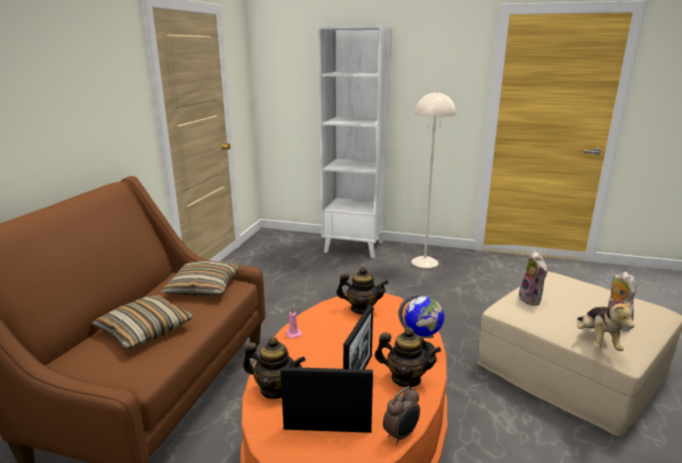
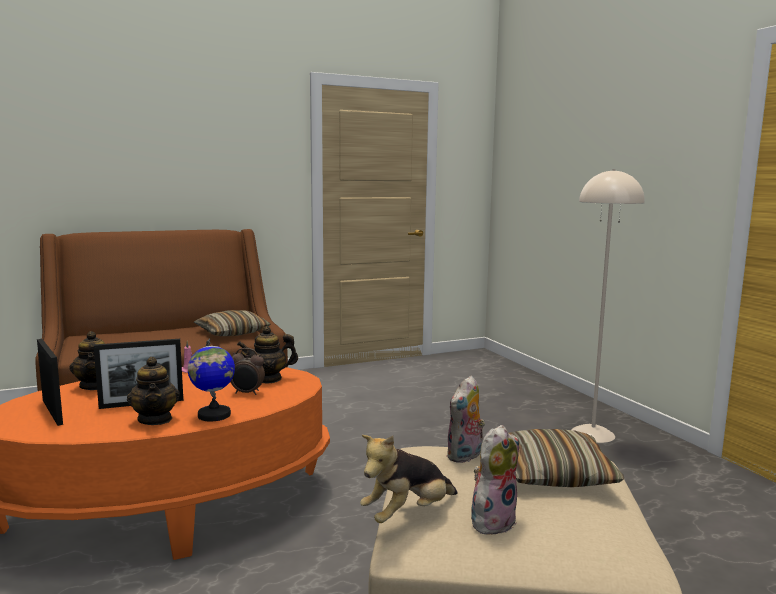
camera: 50 degrees right, 10 degrees down
pillow [92,295,193,349] -> pillow moved to [509,429,624,487]
white bookcase [318,26,392,258] -> none
teapot [336,267,389,314] -> teapot turned 105 degrees clockwise [237,326,298,384]
alarm clock [383,386,420,444] -> alarm clock moved to [230,348,265,395]

